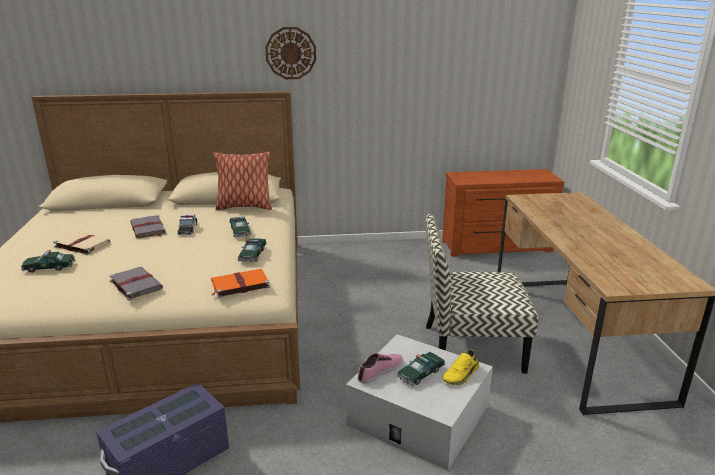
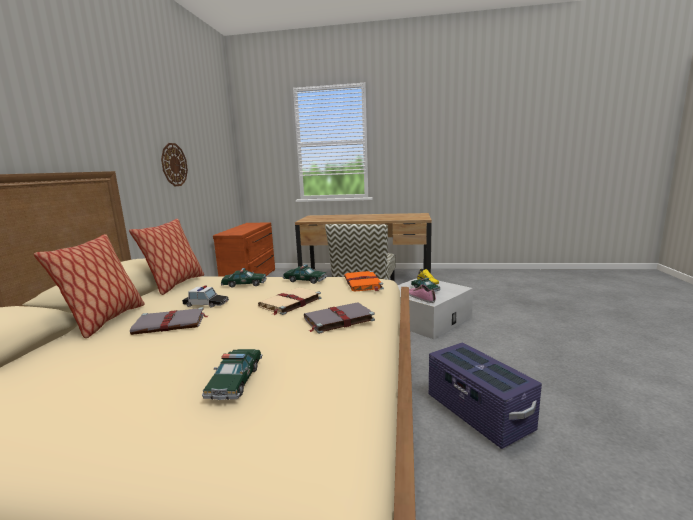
camera: 75 degrees left, 10 degrees down
beige book [53,232,110,255] -> beige book moved to [258,287,321,315]
wall clock [265,27,316,79] -> wall clock moved to [161,143,188,186]
none -> pillow [34,234,144,338]

